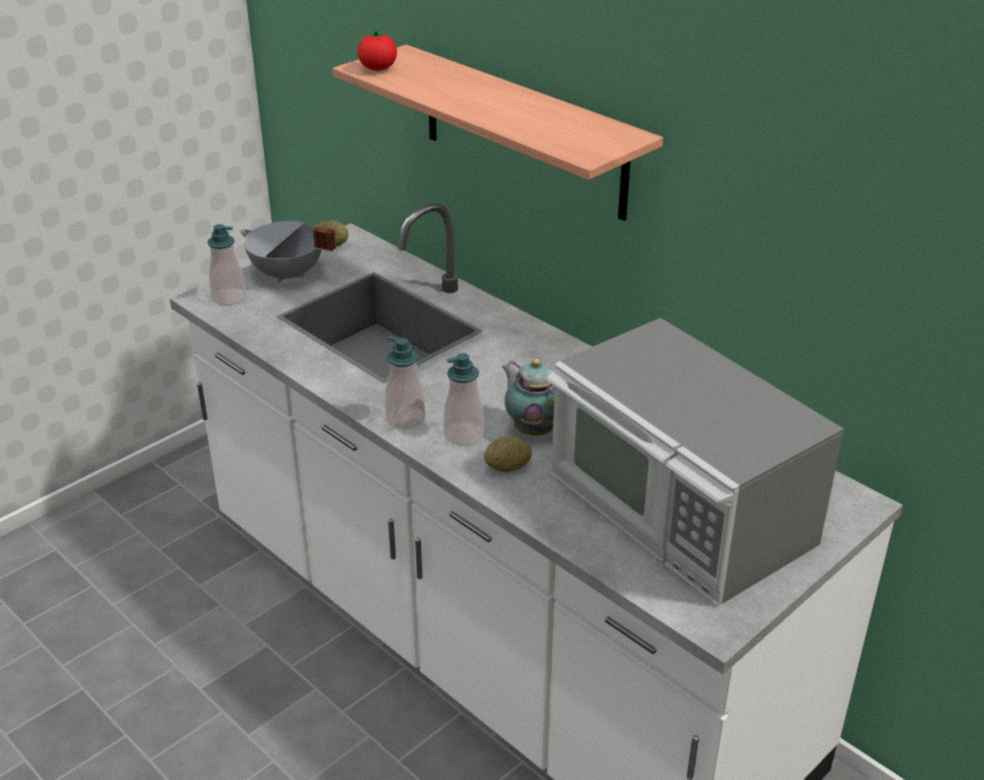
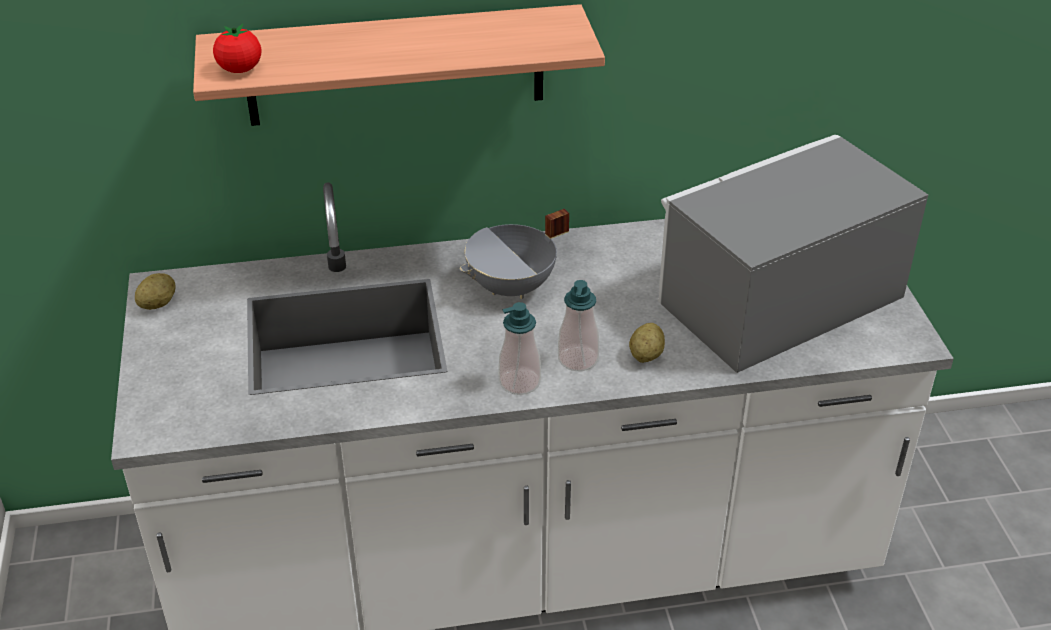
camera: 55 degrees left, 5 degrees up
soap dispenser [207,224,246,306] -> none
grey cooking pot [240,221,336,283] -> grey cooking pot moved to [460,209,569,299]
teapot [502,359,555,435] -> none
microwave [546,318,844,606] -> microwave turned 150 degrees clockwise [658,135,928,373]

